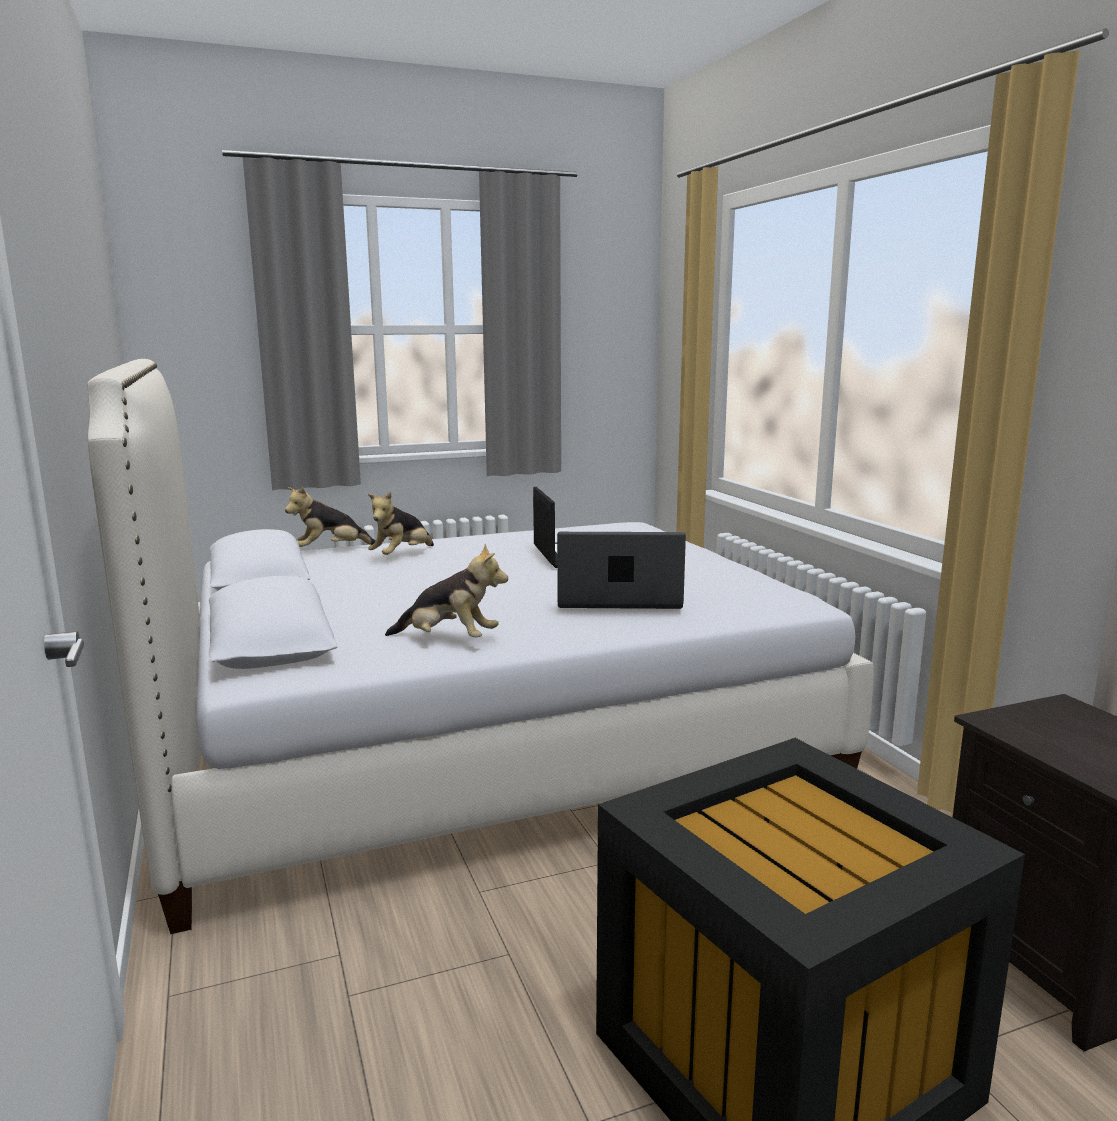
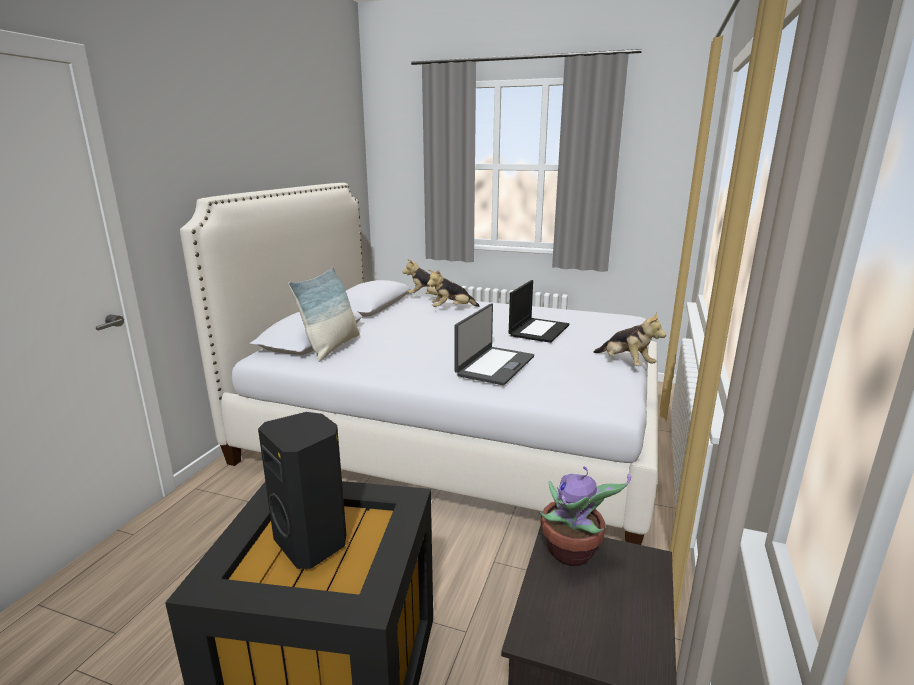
camera: 40 degrees right, 5 degrees up
plush toy [385,544,508,637] -> plush toy moved to [593,313,666,366]
laptop [557,532,686,609] -> laptop turned 75 degrees clockwise [455,303,534,385]
none -> black speaker [258,412,346,569]
none -> pillow [288,267,359,362]
none -> potted plant [540,467,631,566]

